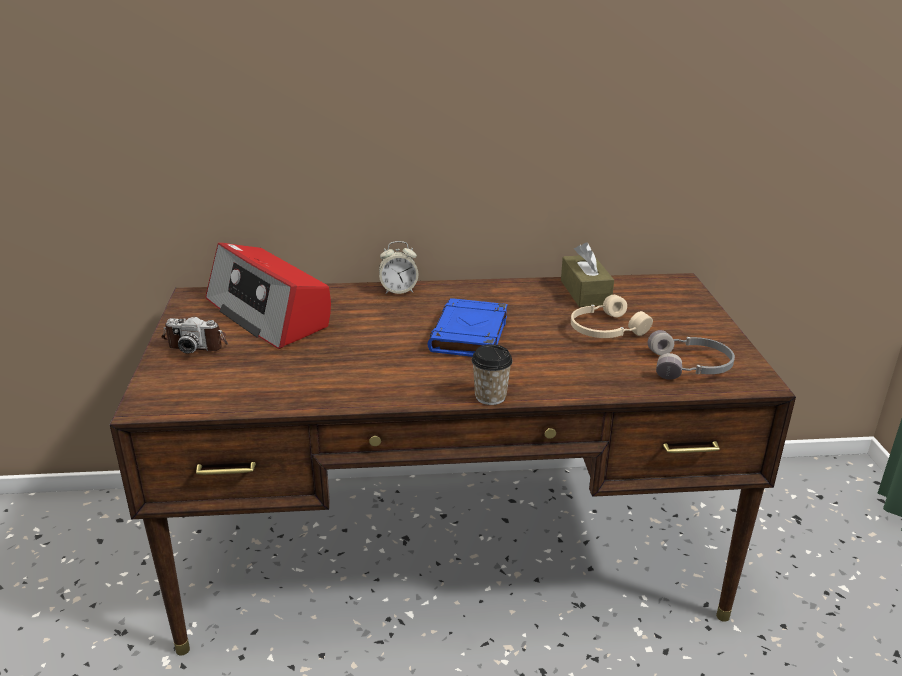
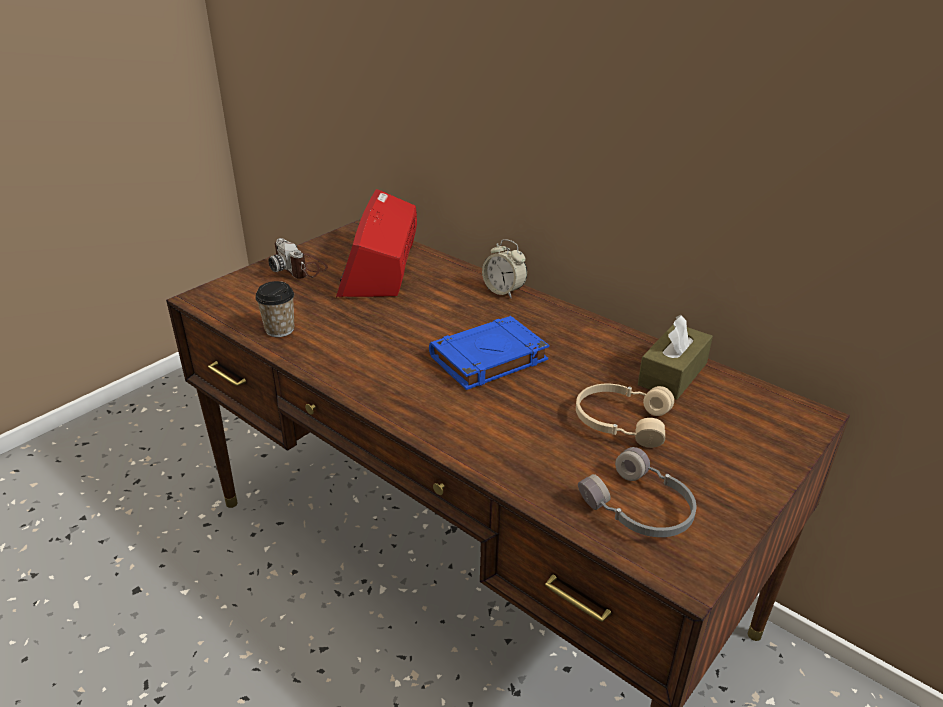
camera: 45 degrees right, 5 degrees up
cup [471,344,513,405] -> cup moved to [255,281,294,337]

